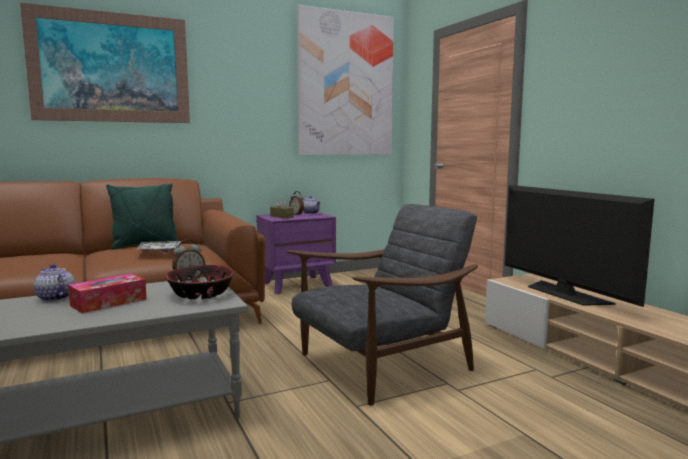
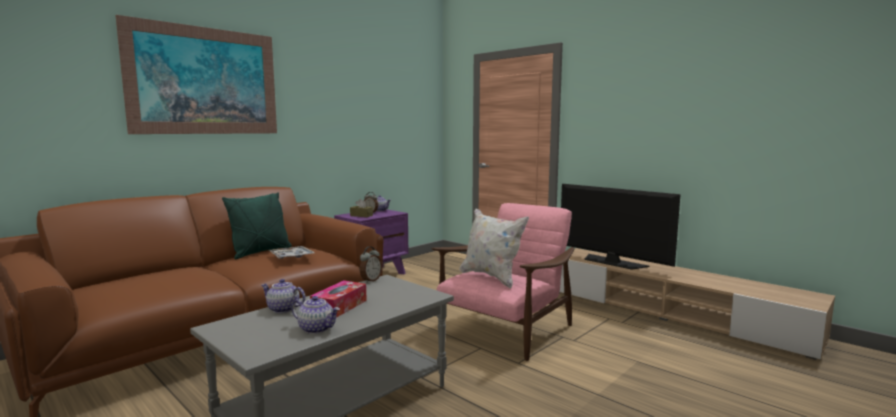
camera: 20 degrees left, 0 degrees up
bowl [165,265,234,299] -> none
grey armchair [287,204,478,406] -> pink armchair [431,203,574,361]
picture [297,5,394,155] -> none
none -> teapot [292,296,340,334]
none -> white pillow [459,208,529,288]

